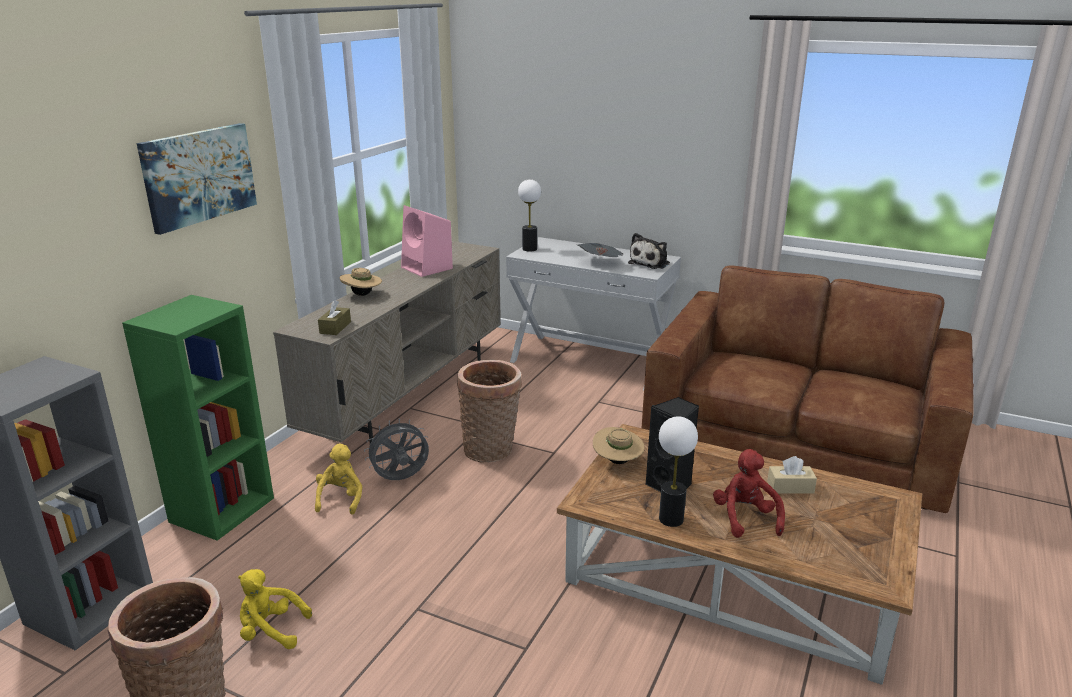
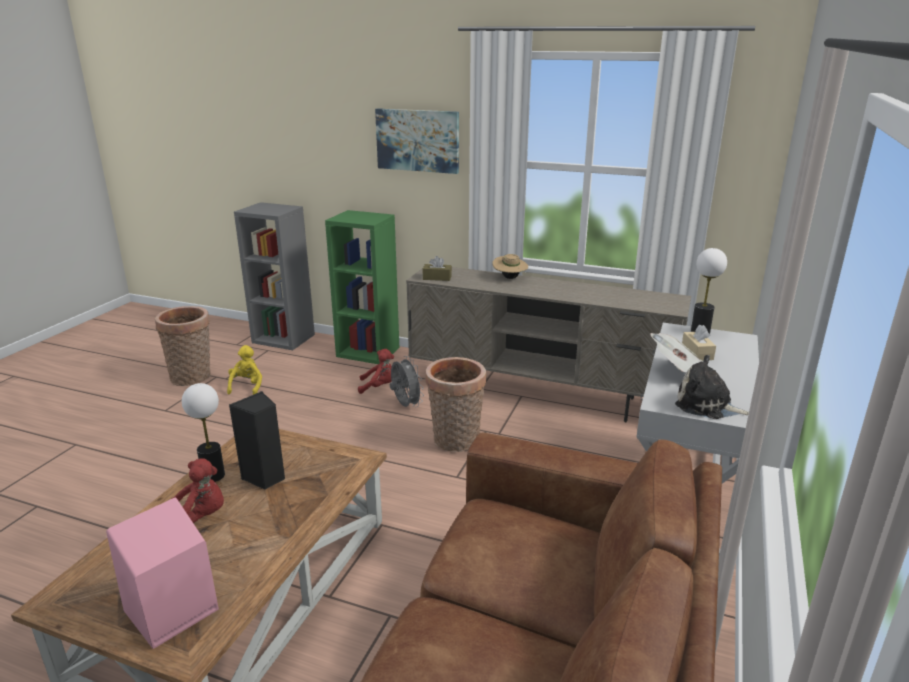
camera: 85 degrees right, 0 degrees up
yellow plush toy [315,444,362,515] -> red plush toy [358,349,394,394]
pink speaker [401,205,453,277] -> pink speaker moved to [106,498,219,649]
beige hat [593,427,645,464] -> none
beige tissue box [767,456,817,494] -> beige tissue box moved to [682,325,716,361]

